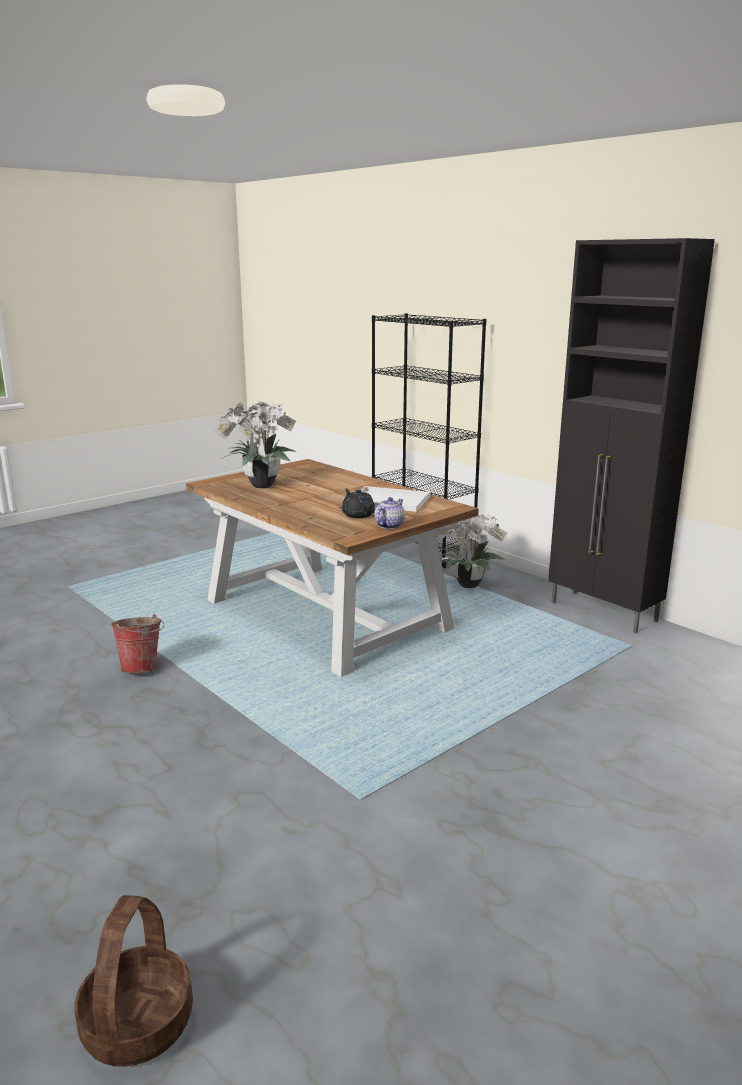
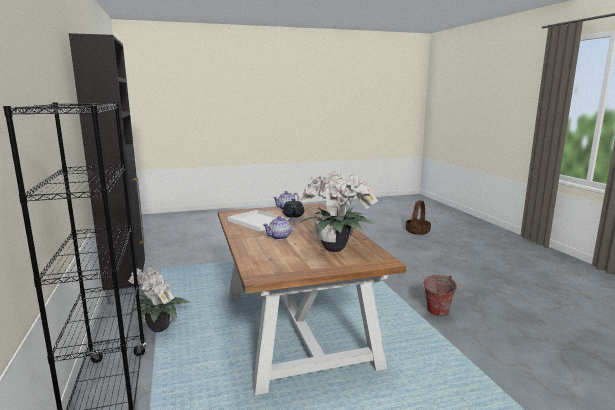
camera: 155 degrees left, 5 degrees down
none -> teapot [263,216,296,240]

